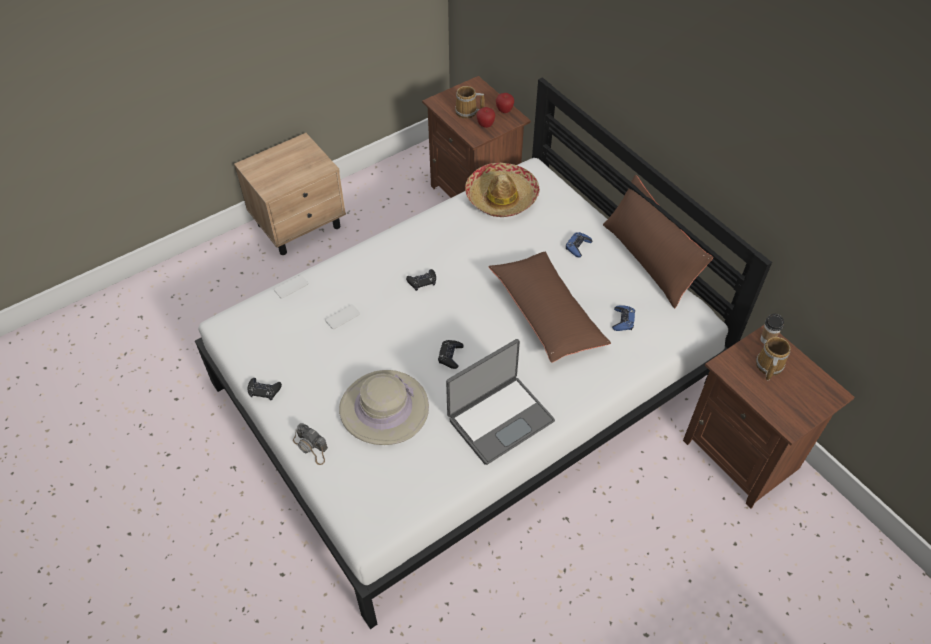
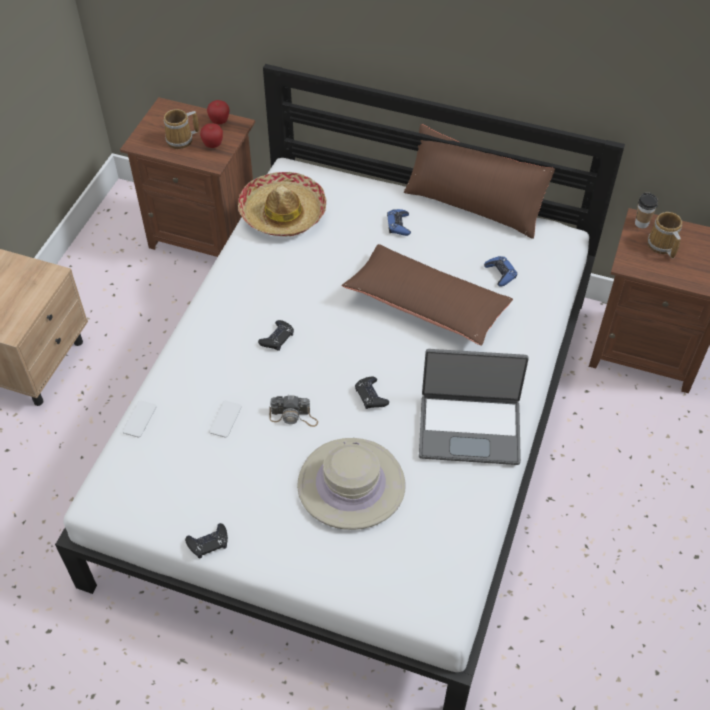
camera: 35 degrees left, 0 degrees up
camera [293,423,328,465] -> camera moved to [269,395,318,427]
laptop [446,339,555,465] -> laptop turned 75 degrees clockwise [419,349,529,465]

